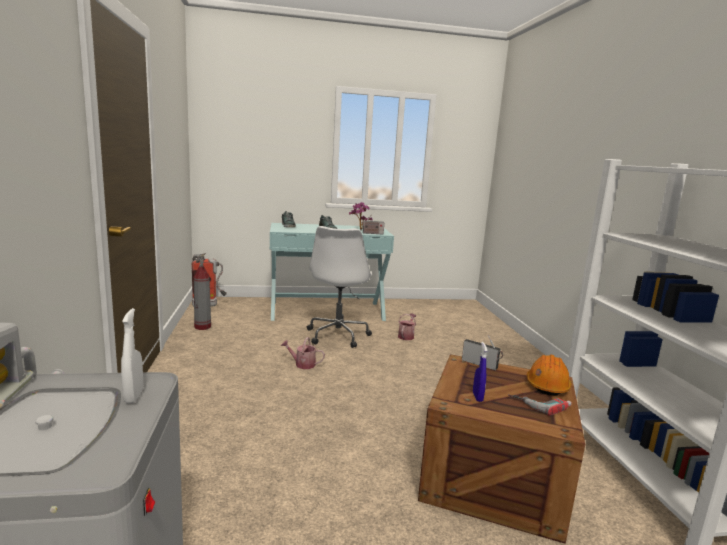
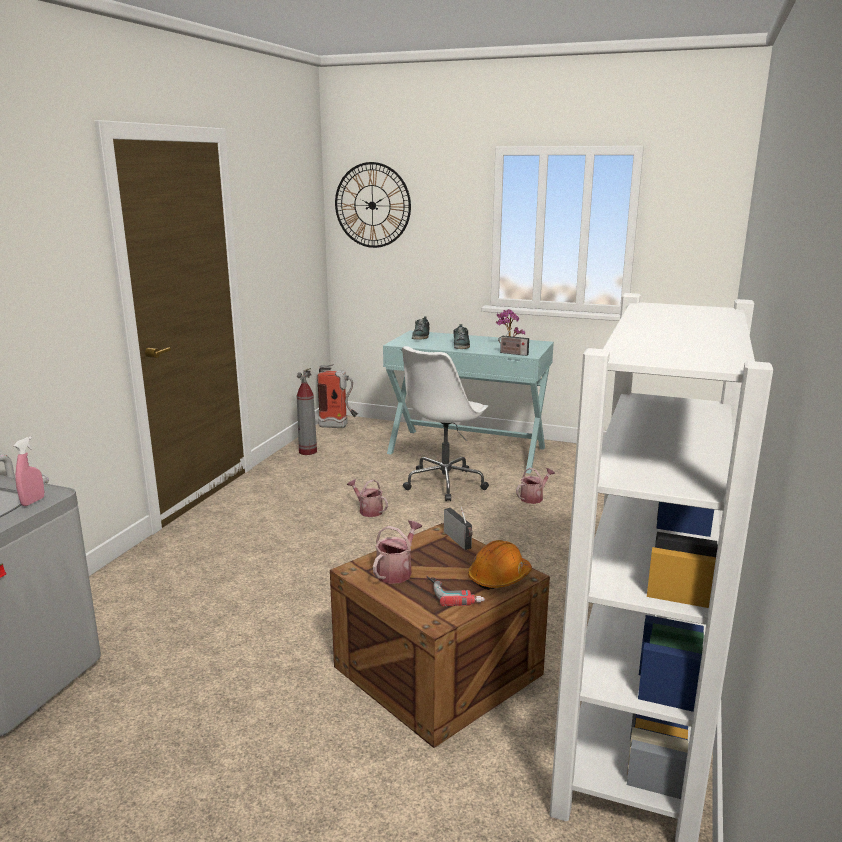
camera: 30 degrees right, 5 degrees up
white spray bottle [121,308,143,404] -> pink spray bottle [14,436,44,506]
blue spray bottle [473,342,487,402] -> watering can [373,520,422,584]
none -> wall clock [335,162,411,248]

